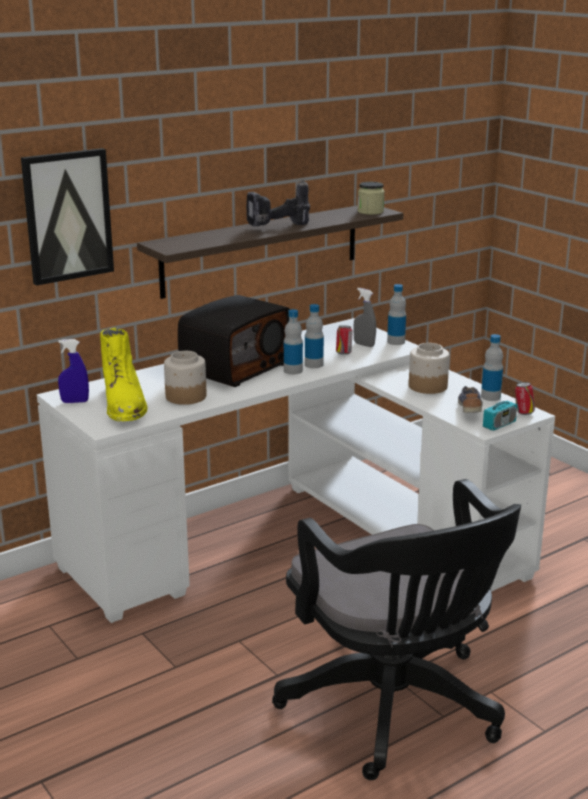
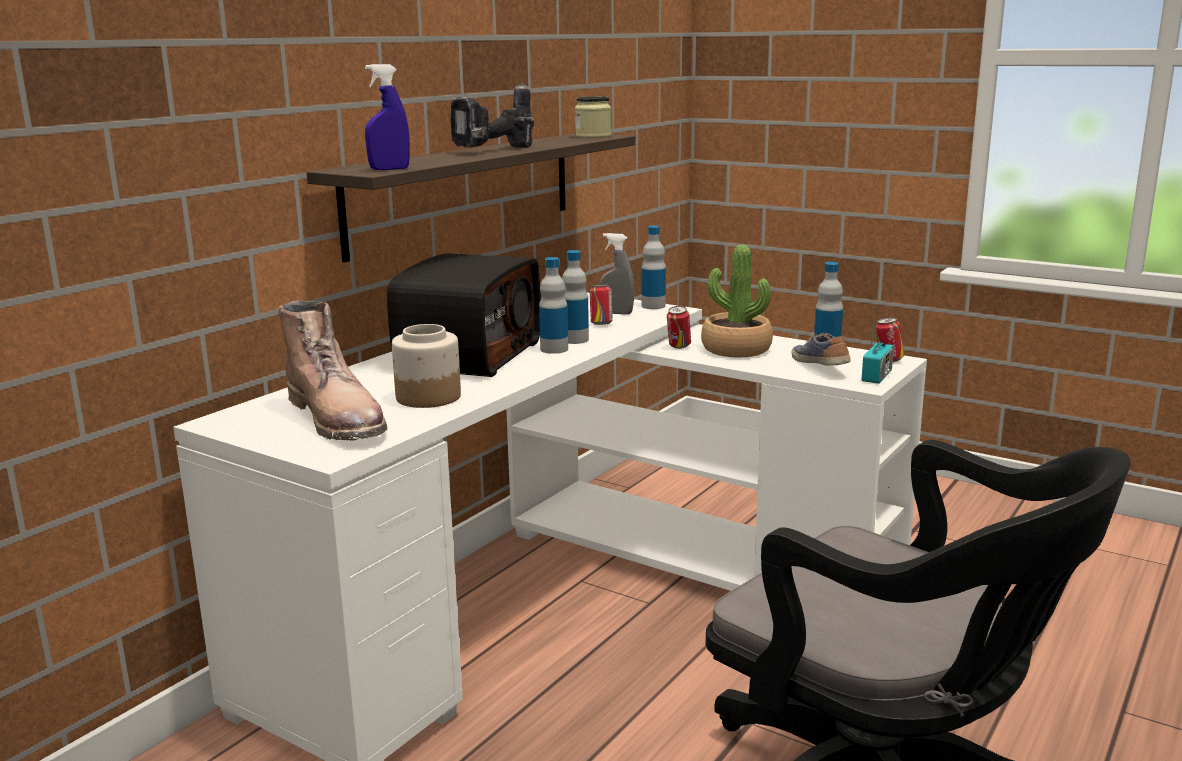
camera: 20 degrees left, 5 degrees down
picture [21,148,114,286] -> none
blue spray bottle [58,339,89,403] -> blue spray bottle moved to [365,64,410,170]
yellow boot [100,328,148,422] -> brown boot [278,300,388,441]
jar [409,343,449,394] -> potted plant [701,245,773,358]
none -> can [667,306,691,349]

